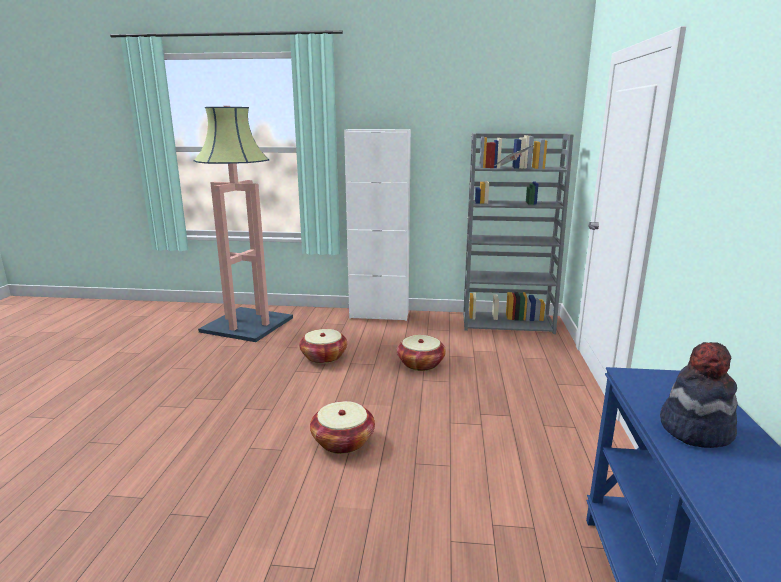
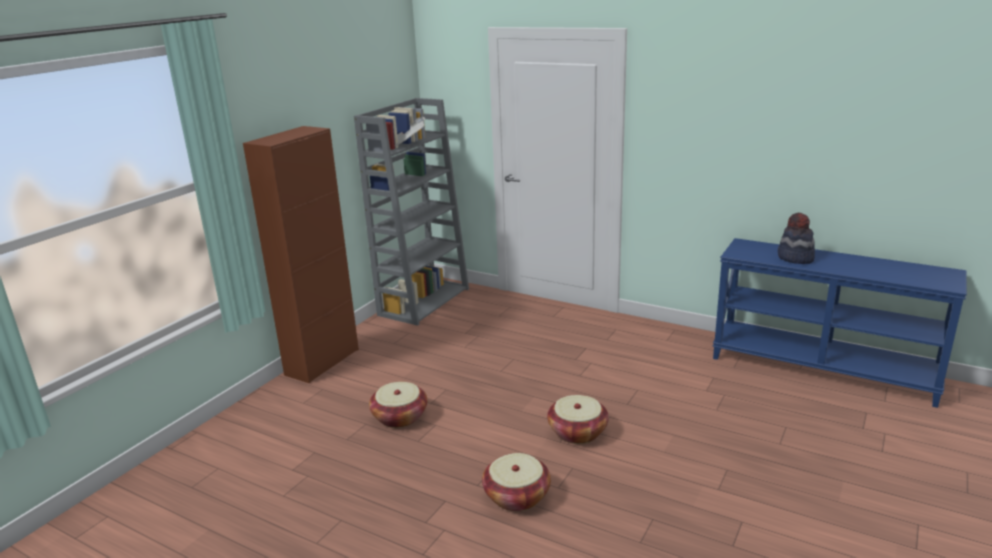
camera: 65 degrees left, 5 degrees up
floor lamp [194,106,293,342] -> none
white cabinet [344,129,411,321] -> brown cabinet [243,126,359,383]
basket [397,335,446,371] -> basket moved to [482,453,551,511]

